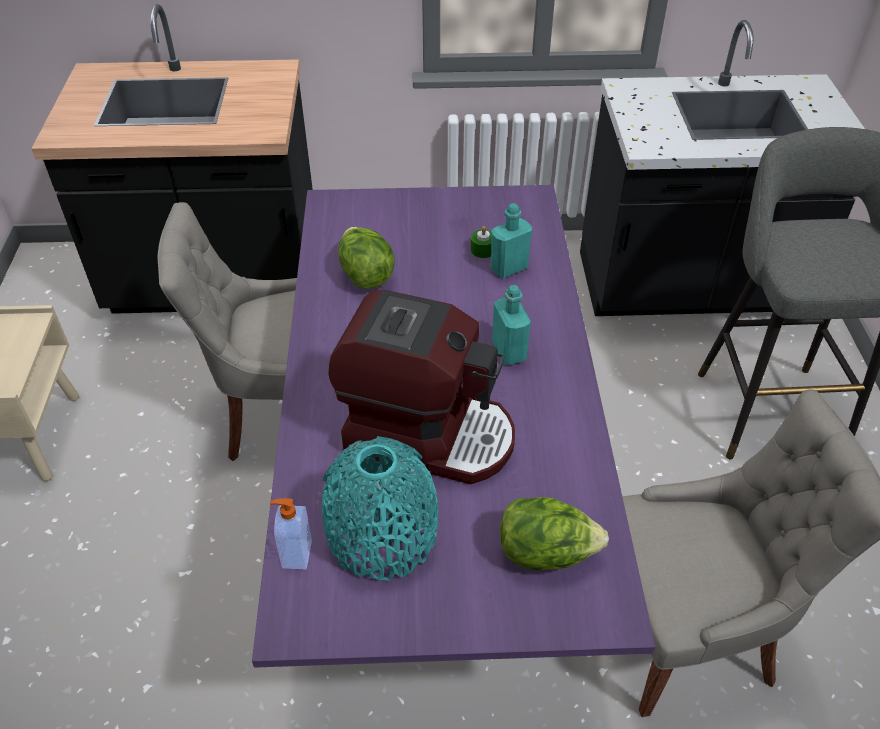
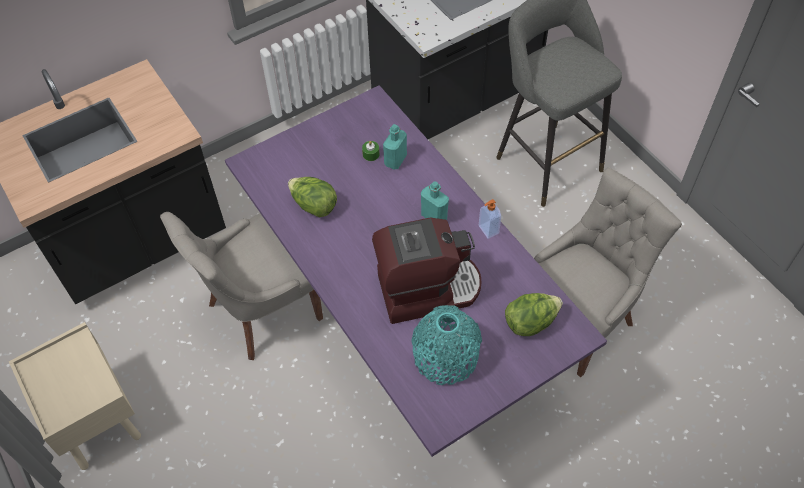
camera: 30 degrees left, 10 degrees up
soap dispenser [270,498,312,569] -> soap dispenser moved to [479,199,501,239]

